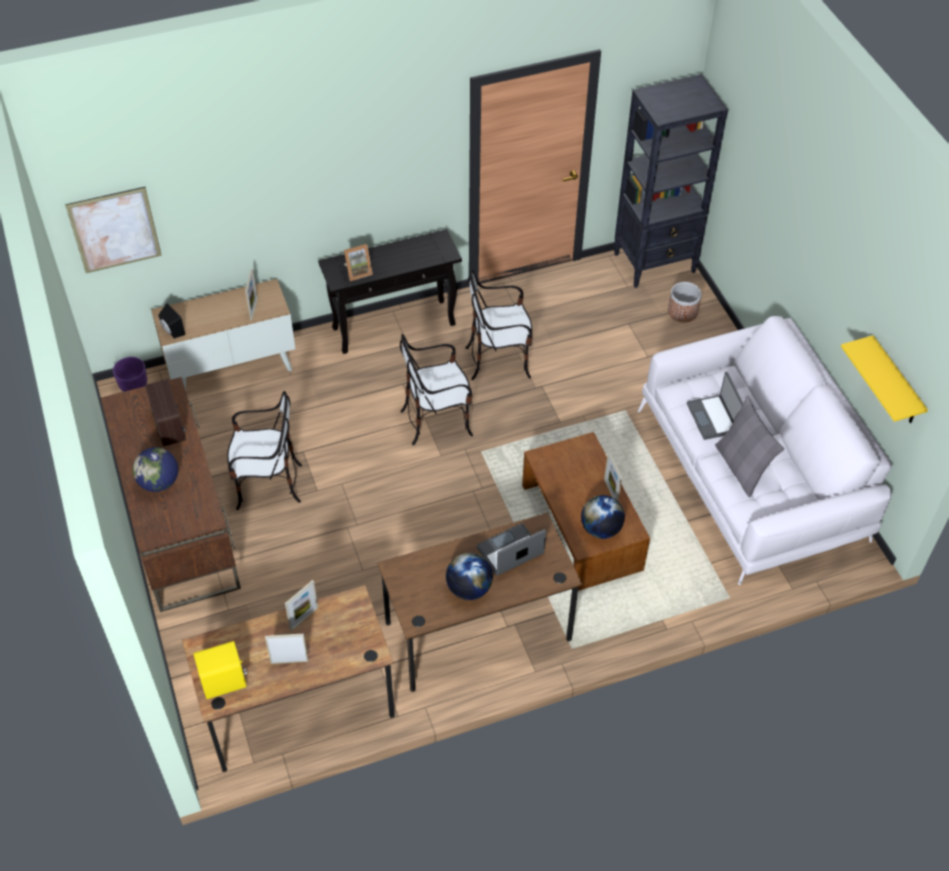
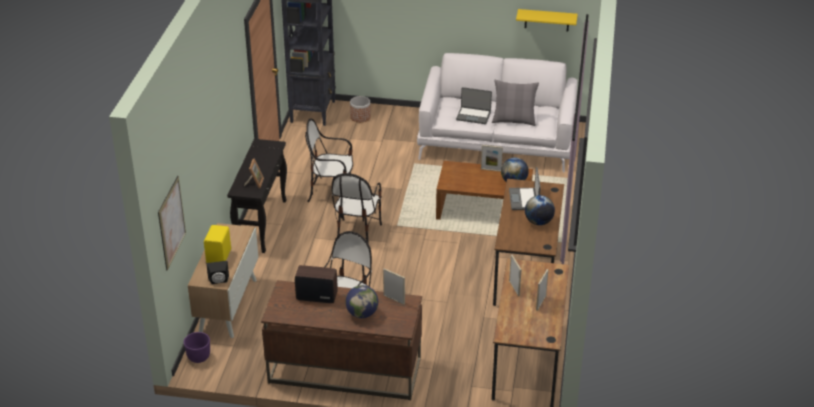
camera: 60 degrees left, 15 degrees down
yellow speaker [194,641,247,699] -> yellow speaker moved to [204,225,231,263]
picture frame [245,269,258,320] -> picture frame moved to [383,268,405,305]
chair [466,270,533,380] -> chair turned 75 degrees clockwise [305,118,353,202]

